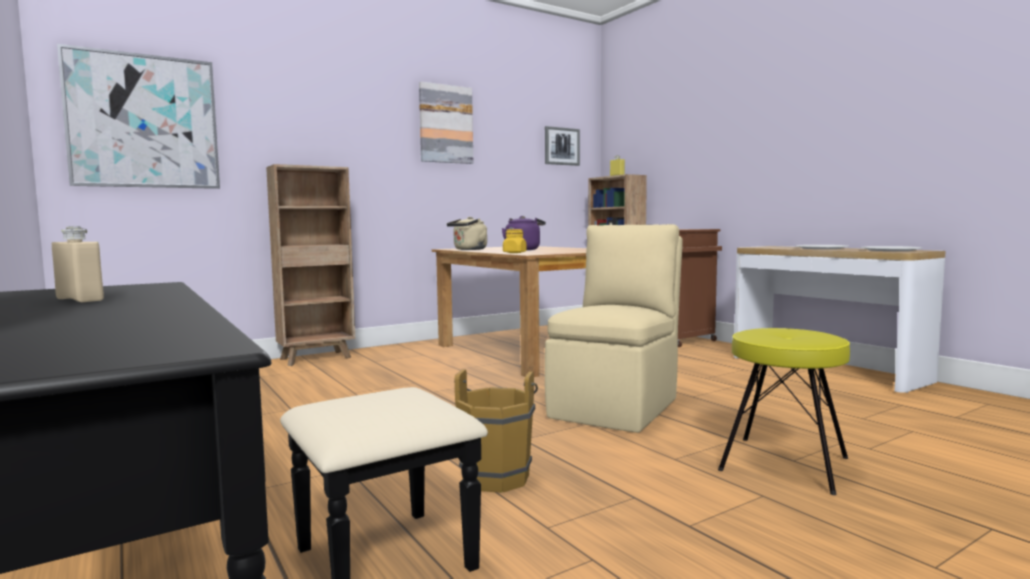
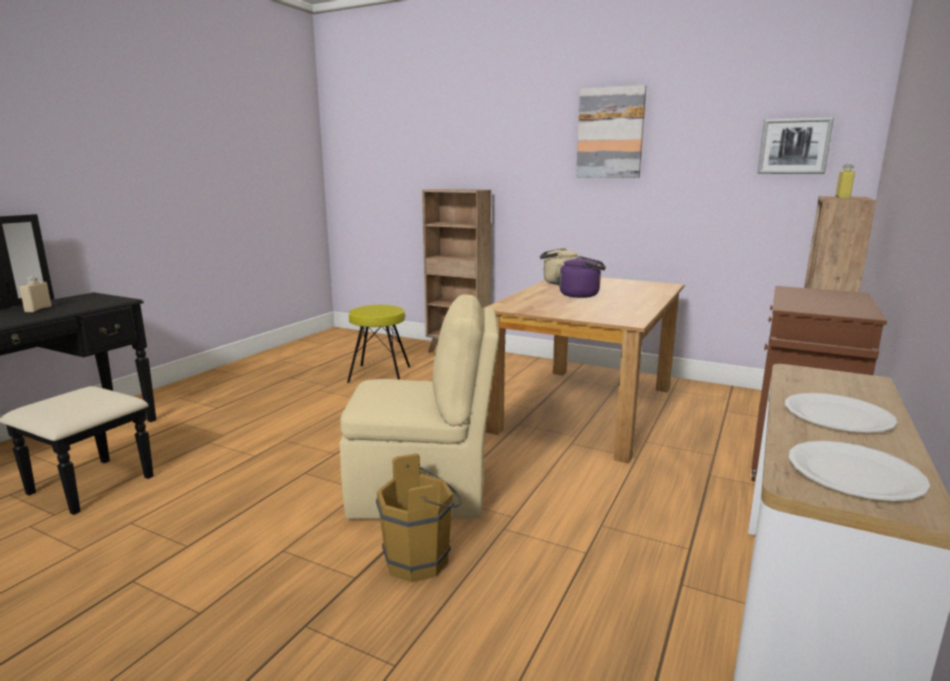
camera: 60 degrees right, 10 degrees up
picture [57,44,220,189] -> none
brown bucket [454,369,538,493] -> brown bucket moved to [376,454,462,582]
yellow jar [503,229,527,253] -> none
yellow stool [718,328,850,495] -> yellow stool moved to [347,305,410,383]

